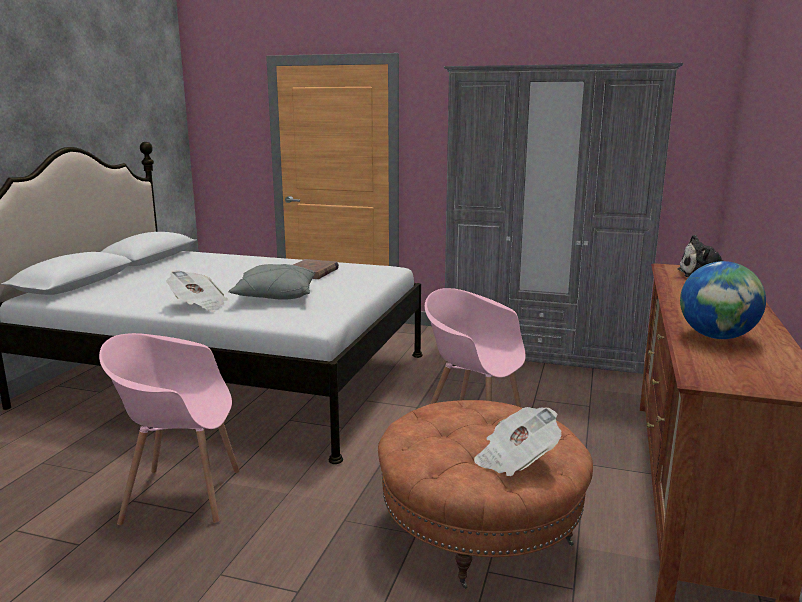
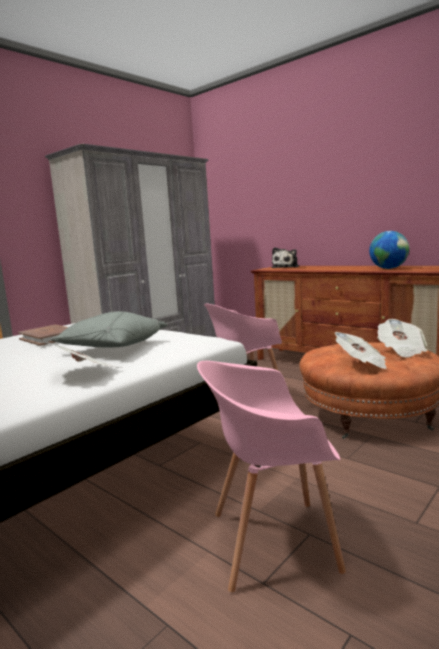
camera: 65 degrees left, 5 degrees down
pink chair [99,333,239,525] -> pink chair turned 60 degrees clockwise [197,361,346,593]
none -> newspaper [335,332,386,369]

